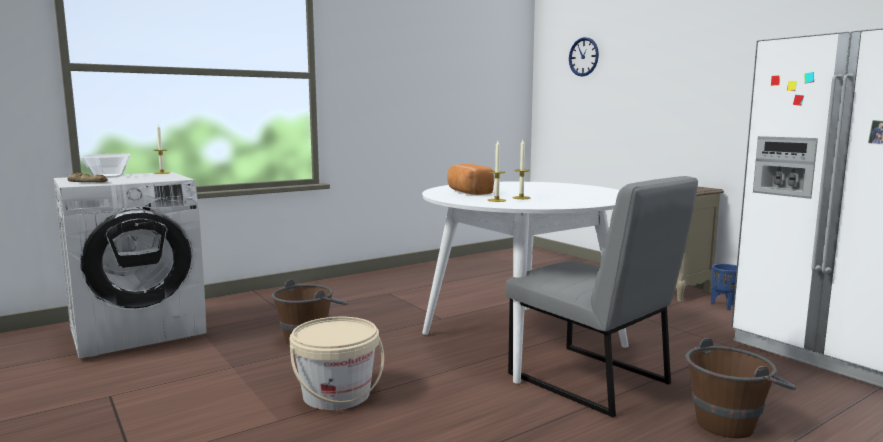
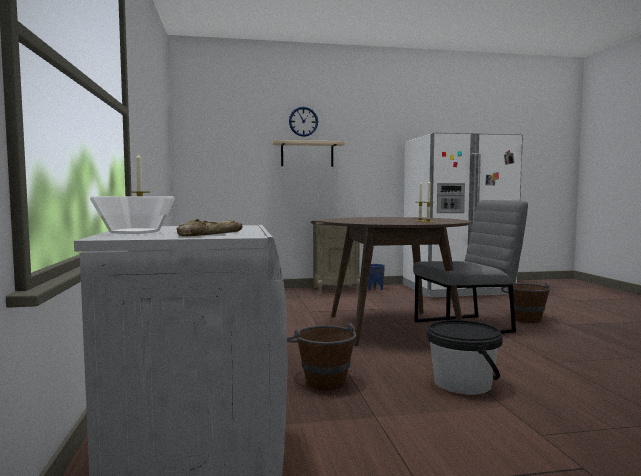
camera: 65 degrees left, 5 degrees down
beige bucket [289,317,384,410] -> black bucket [427,320,503,395]
white dining table [422,182,629,384] -> brown dining table [321,217,471,346]
bread [447,164,494,195] -> none
wall clock [569,37,599,77] -> wall clock moved to [289,107,318,137]
none -> beige shelf [272,140,346,167]

